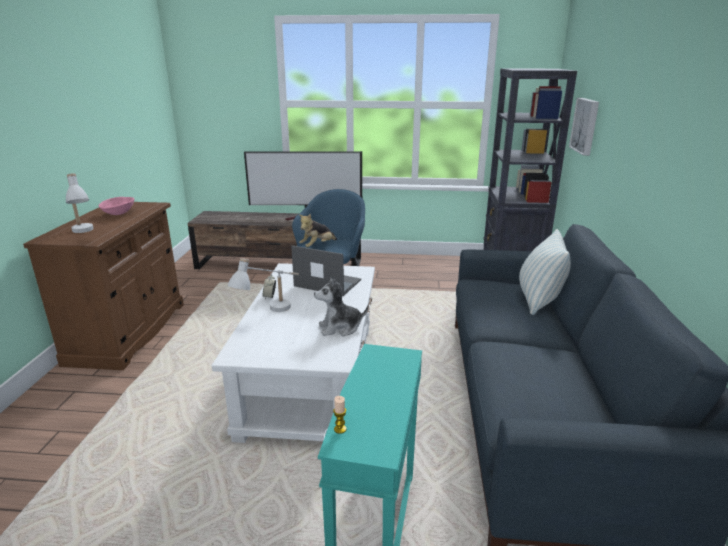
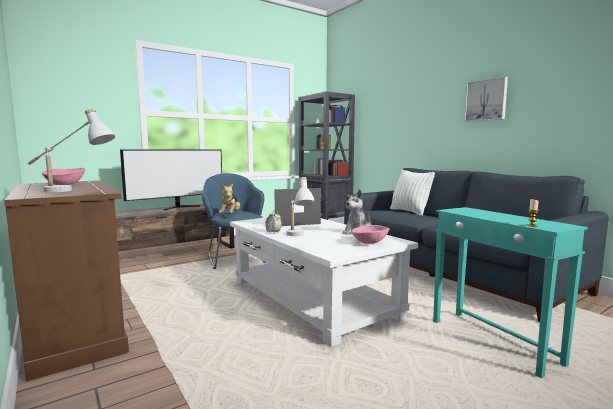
camera: 40 degrees left, 15 degrees down
picture [569,98,599,156] -> picture moved to [464,76,508,122]
none -> pink bowl [351,225,390,244]

